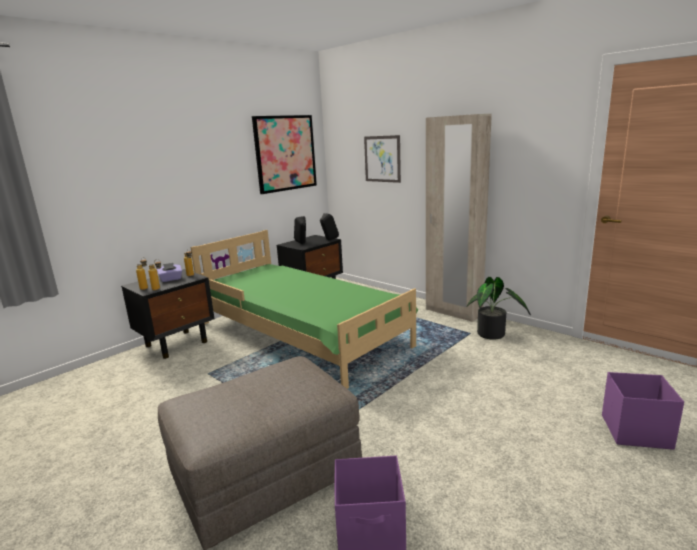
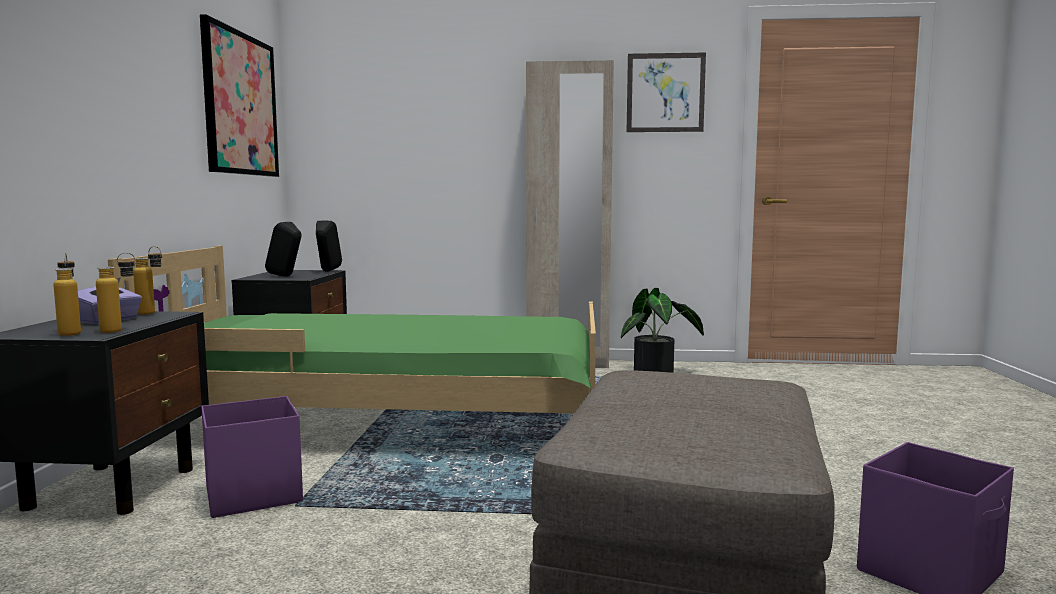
camera: 40 degrees left, 10 degrees down
picture [364,135,401,183] -> picture moved to [627,53,706,132]
purple storage box [602,372,684,450] -> purple storage box moved to [201,396,303,518]

